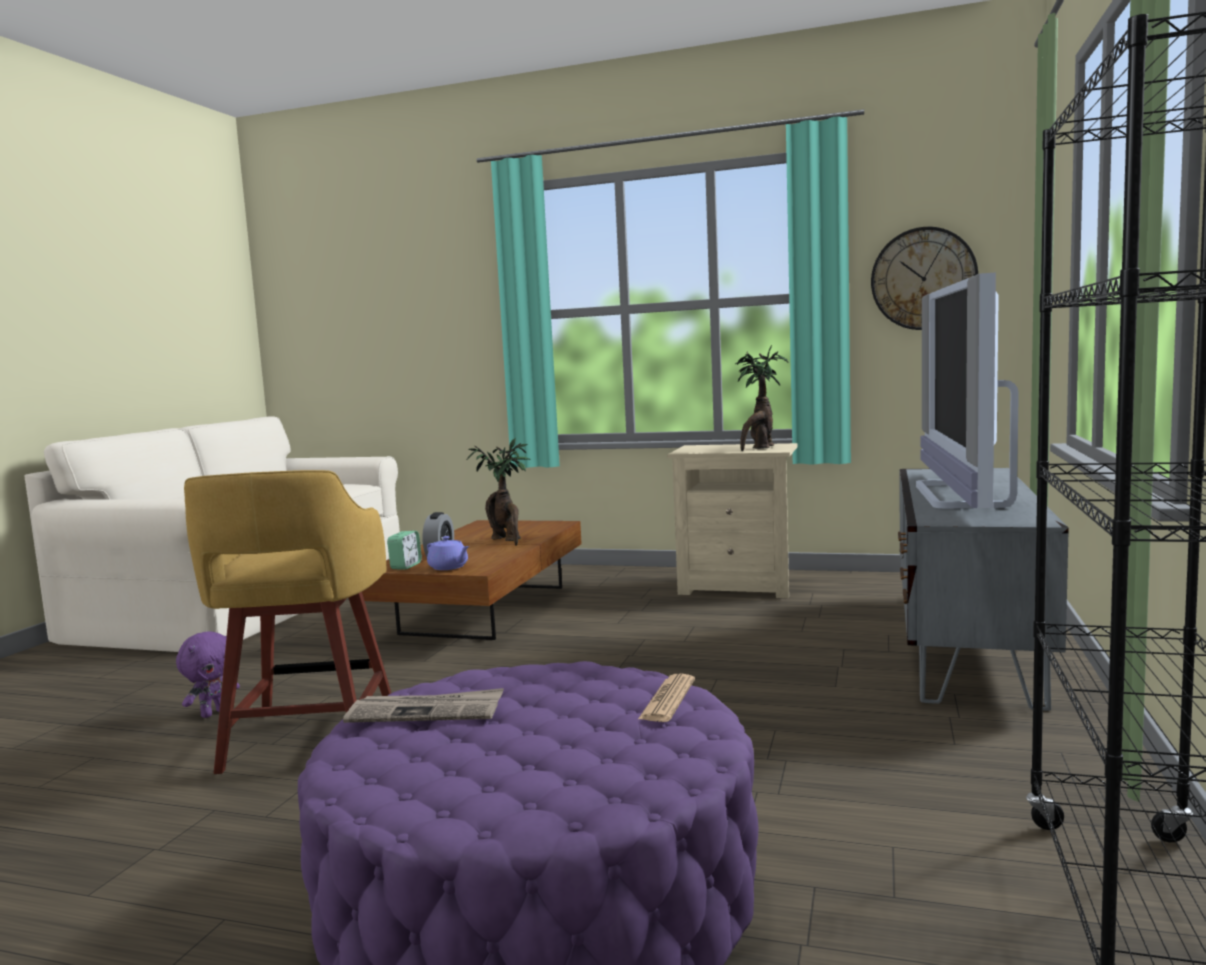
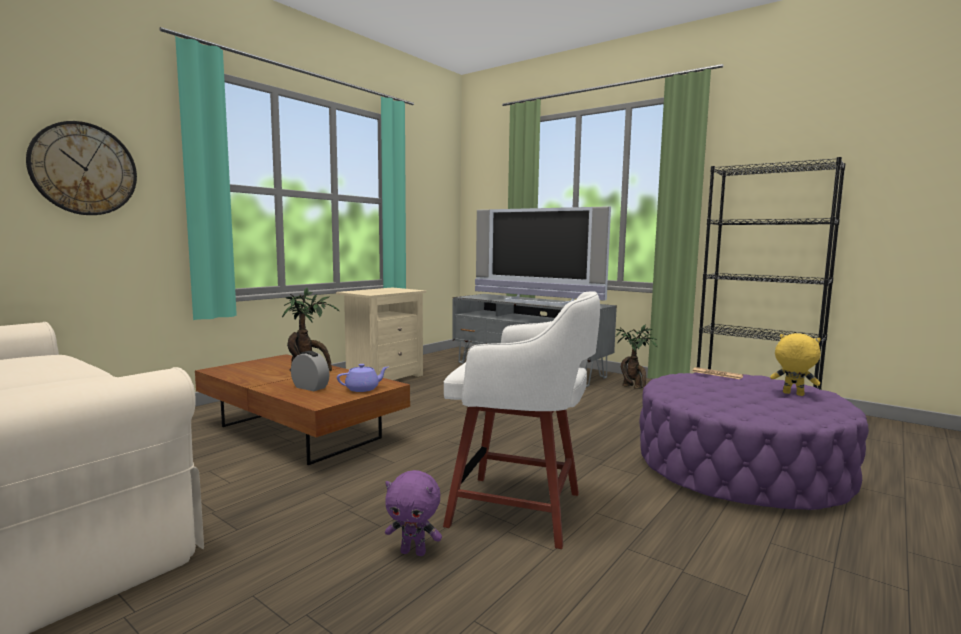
camera: 70 degrees left, 0 degrees up
purple plush toy [176,631,240,718] -> purple plush toy turned 135 degrees clockwise [385,470,442,556]
yellow stool [184,470,391,774] -> white stool [443,291,600,549]
newspaper [343,688,504,723] -> none
alarm clock [387,531,422,570] -> none
potted plant [735,345,789,452] -> potted plant moved to [616,324,657,389]
wall clock [871,227,978,330] -> wall clock moved to [26,121,137,215]
none -> yellow plush toy [770,333,821,396]

